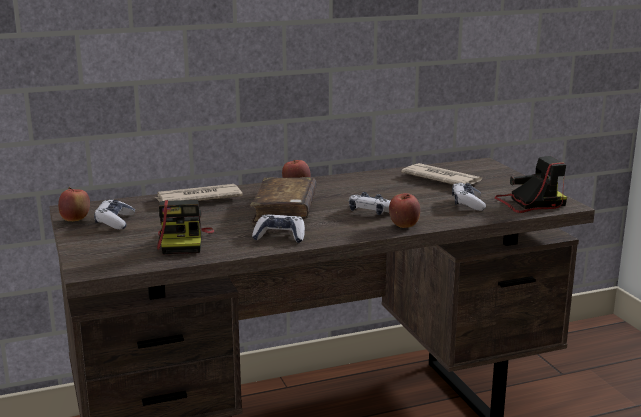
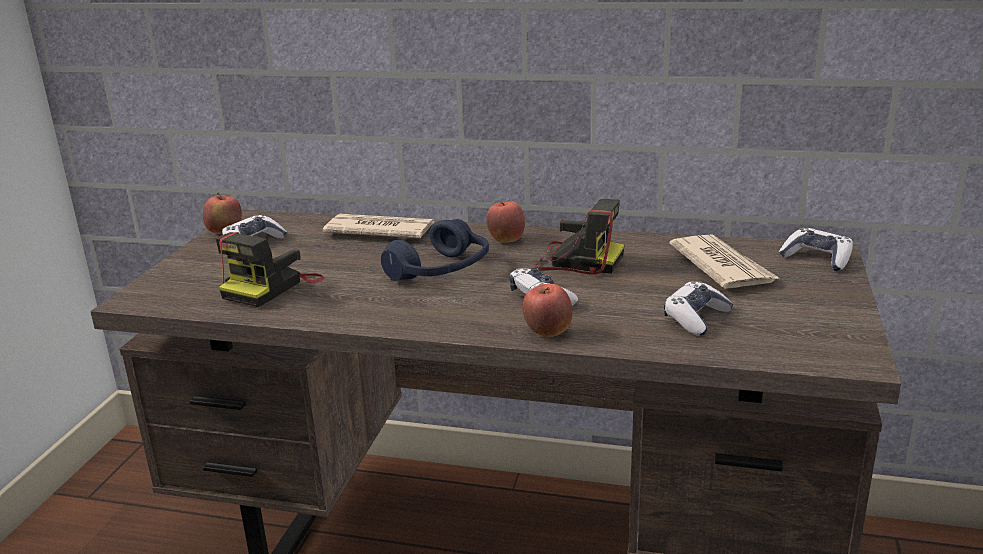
camera: 35 degrees right, 5 degrees up
brown book [250,177,317,225] -> blue headphones [381,219,489,281]
game controller [252,214,305,243] -> game controller moved to [779,228,853,271]
camera [494,156,567,213] -> camera moved to [534,199,625,275]

